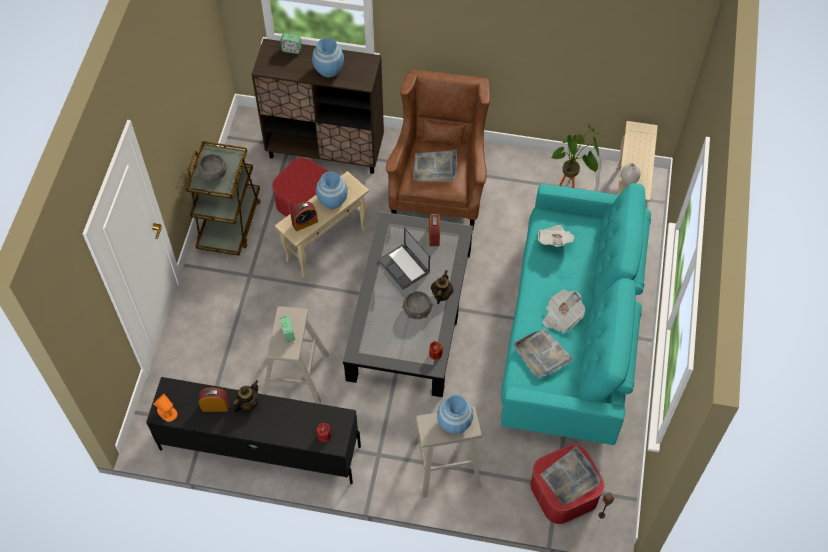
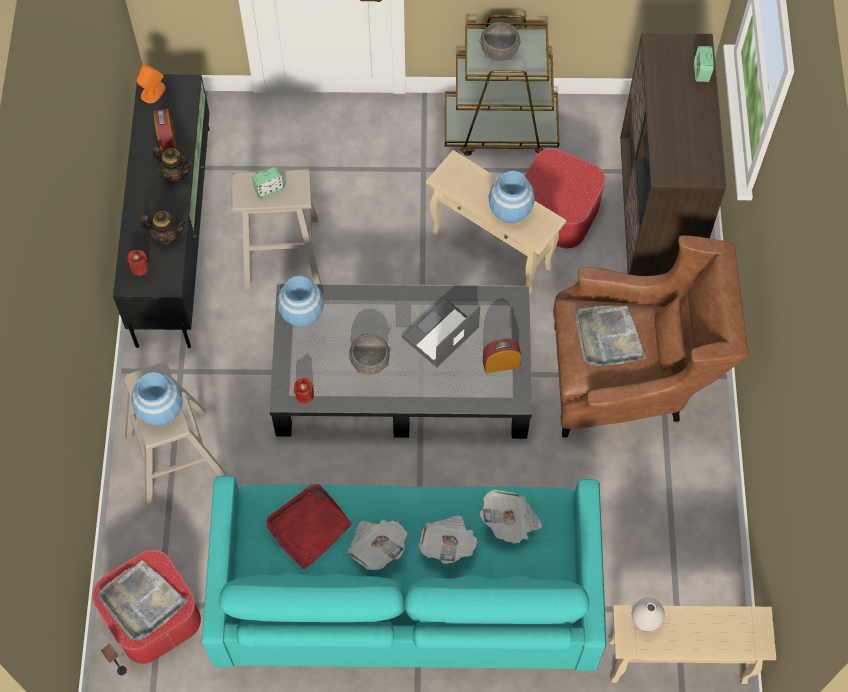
camera: 80 degrees right, 5 degrees up
alarm clock [291,202,318,231] -> none
blue vase [312,38,344,77] -> blue vase moved to [277,276,324,327]
teapot [431,270,454,304] -> teapot moved to [140,211,186,245]
grey tray [514,329,574,377] -> red tray [267,484,352,570]
potted plant [551,125,600,188] -> none
none -> newspaper [419,515,478,564]

